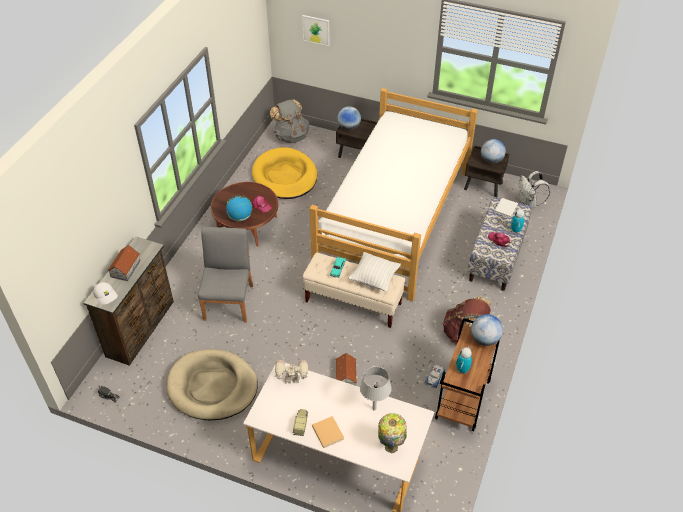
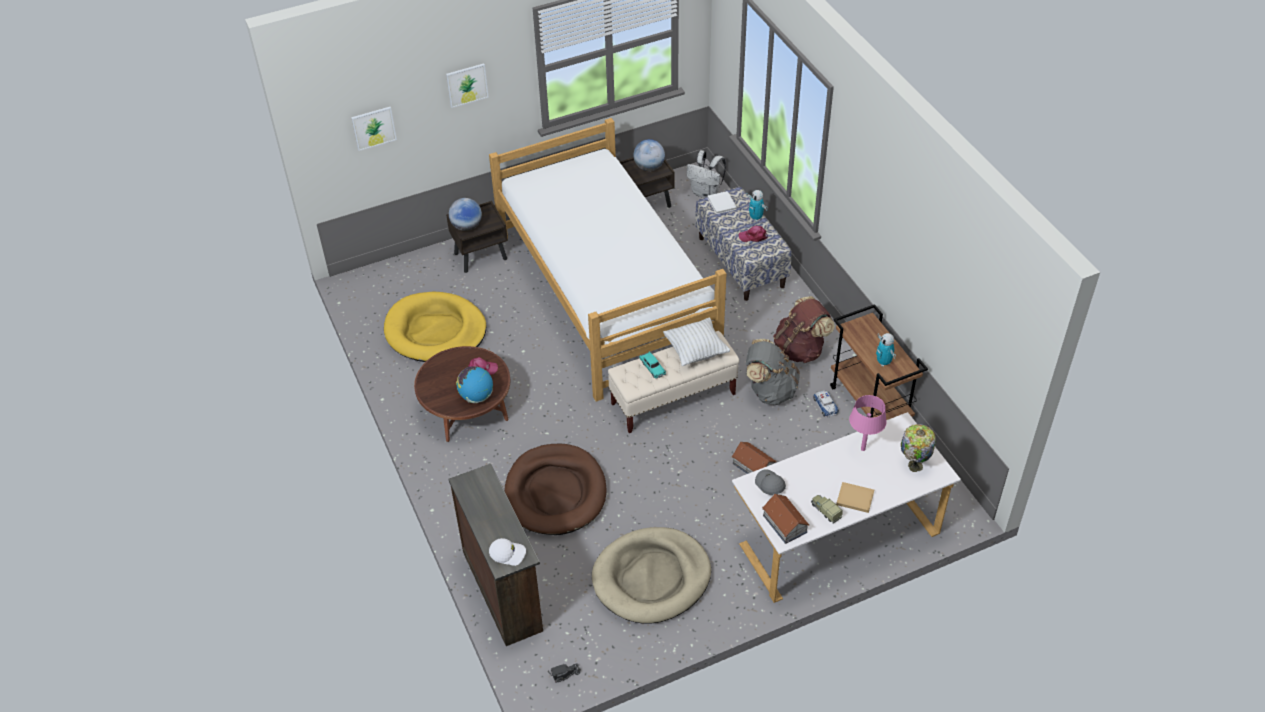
camera: 45 degrees left, 0 degrees up
toy house [108,245,141,281] -> toy house moved to [762,494,810,544]
grey chair [198,227,253,323] -> brown dog bed [505,444,607,535]
grey backpack [270,99,309,143] -> grey backpack moved to [746,339,800,405]
toy robot [275,360,308,383] -> grey cap [755,470,786,495]
grey table lamp [360,367,391,411] -> pink table lamp [849,395,887,451]
globe [471,314,503,346] -> none
none -> picture [446,64,489,108]

